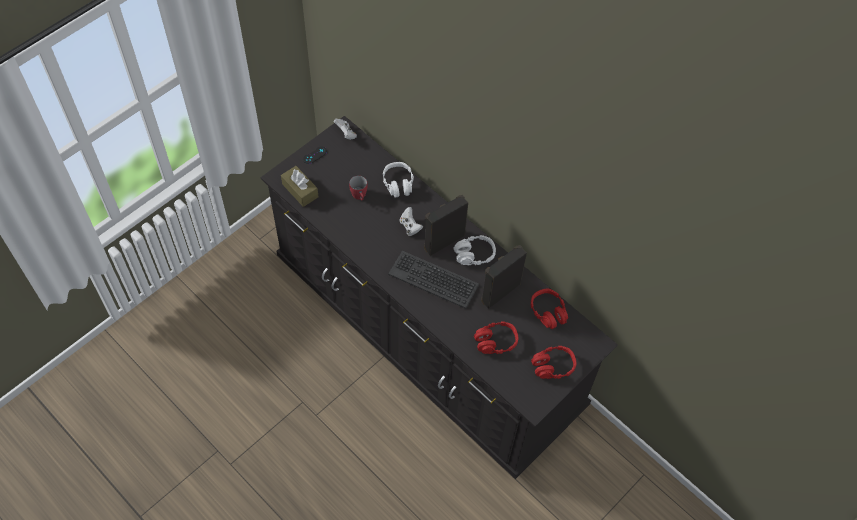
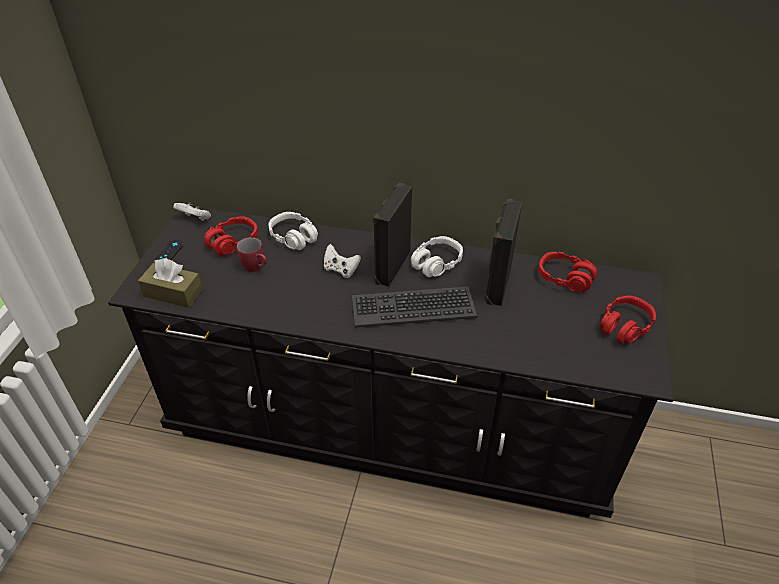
camera: 30 degrees left, 15 degrees down
red headphones [474,321,518,354] -> red headphones moved to [204,216,258,255]

